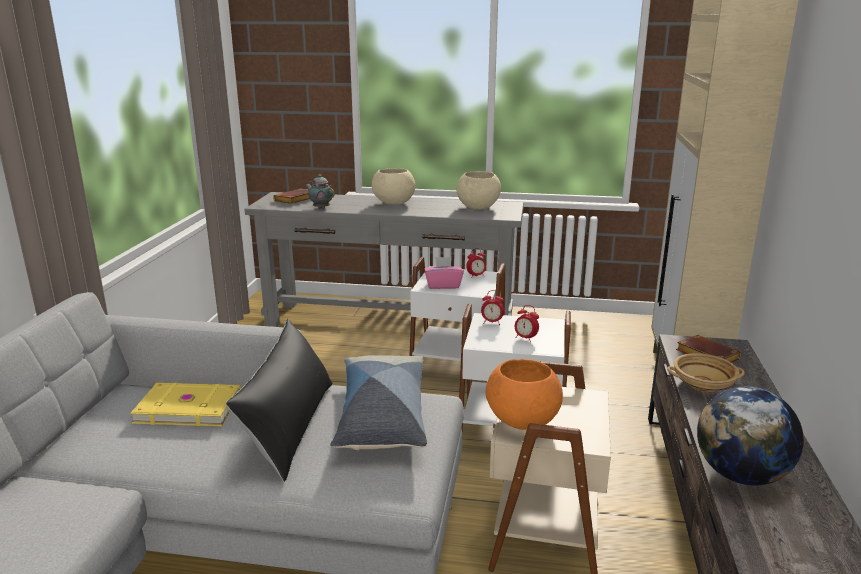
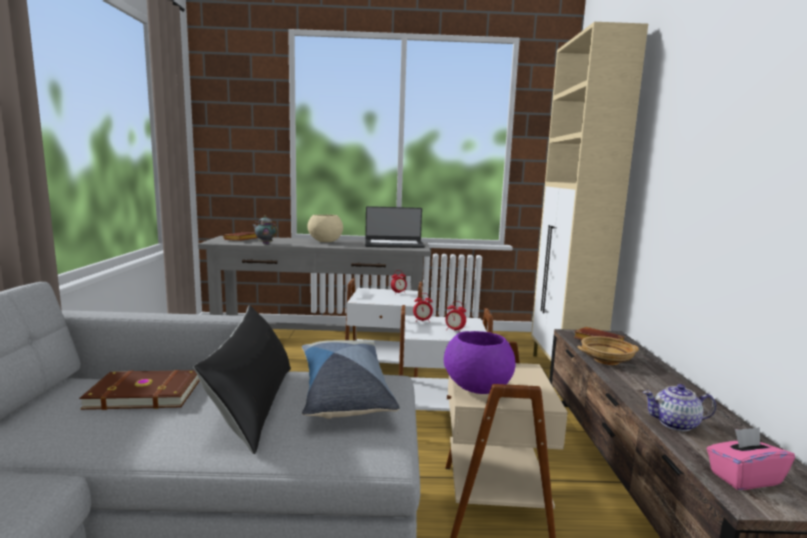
camera: 10 degrees left, 10 degrees down
yellow book [130,382,241,426] -> brown book [79,370,200,410]
pink tissue box [424,257,464,289] -> pink tissue box moved to [707,427,795,490]
beige bowl [457,171,501,210] -> laptop [365,206,425,248]
orange bowl [485,359,563,430] -> purple bowl [444,331,516,394]
globe [697,387,804,486] -> teapot [643,384,716,431]

